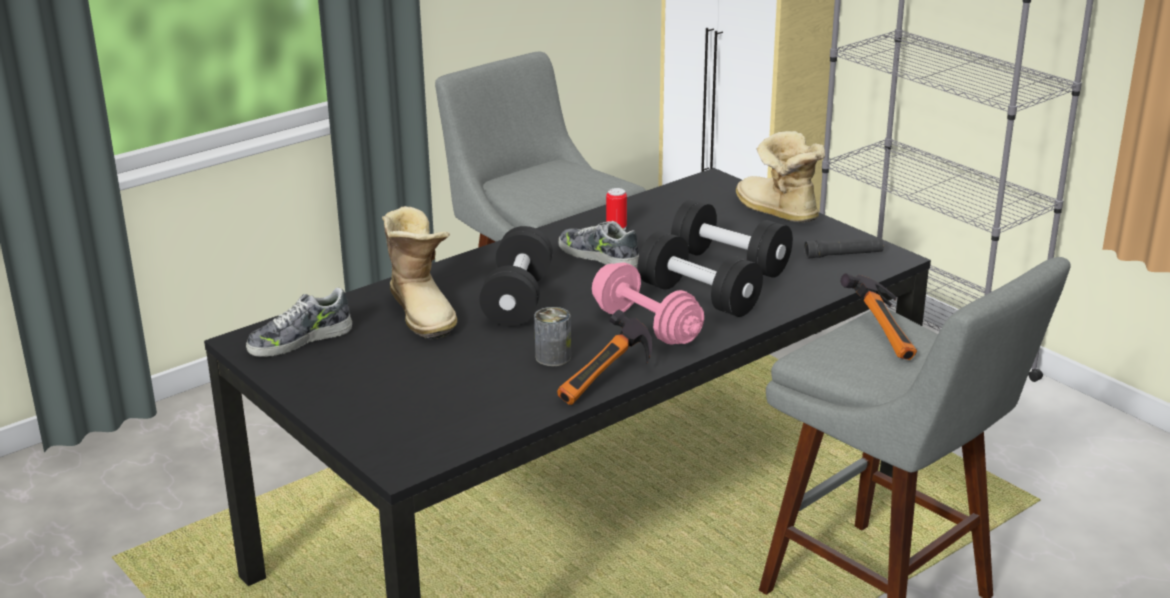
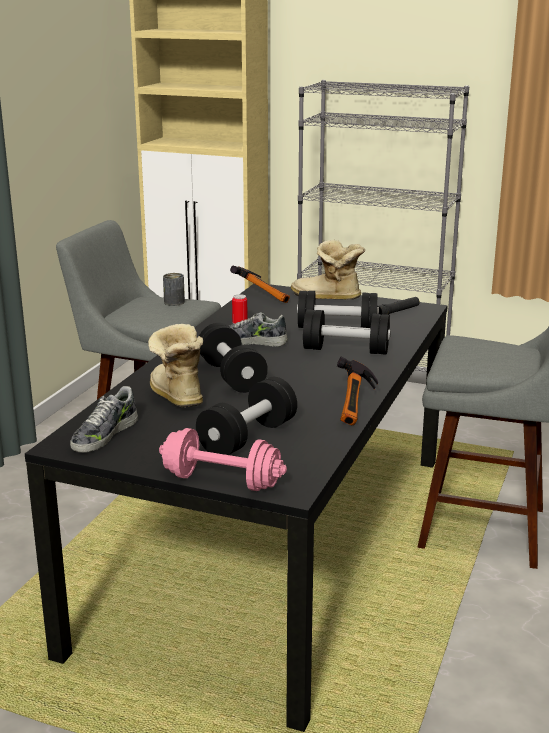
camera: 30 degrees left, 5 degrees down
boot [382,206,457,339] -> boot turned 150 degrees counterclockwise [148,324,203,407]
can [534,307,571,366] -> can moved to [163,273,185,306]
pink dumbbell [592,262,704,345] -> pink dumbbell moved to [159,428,287,491]
hammer [840,273,917,360] -> hammer moved to [230,266,290,303]
none -> black dumbbell [196,377,297,455]

